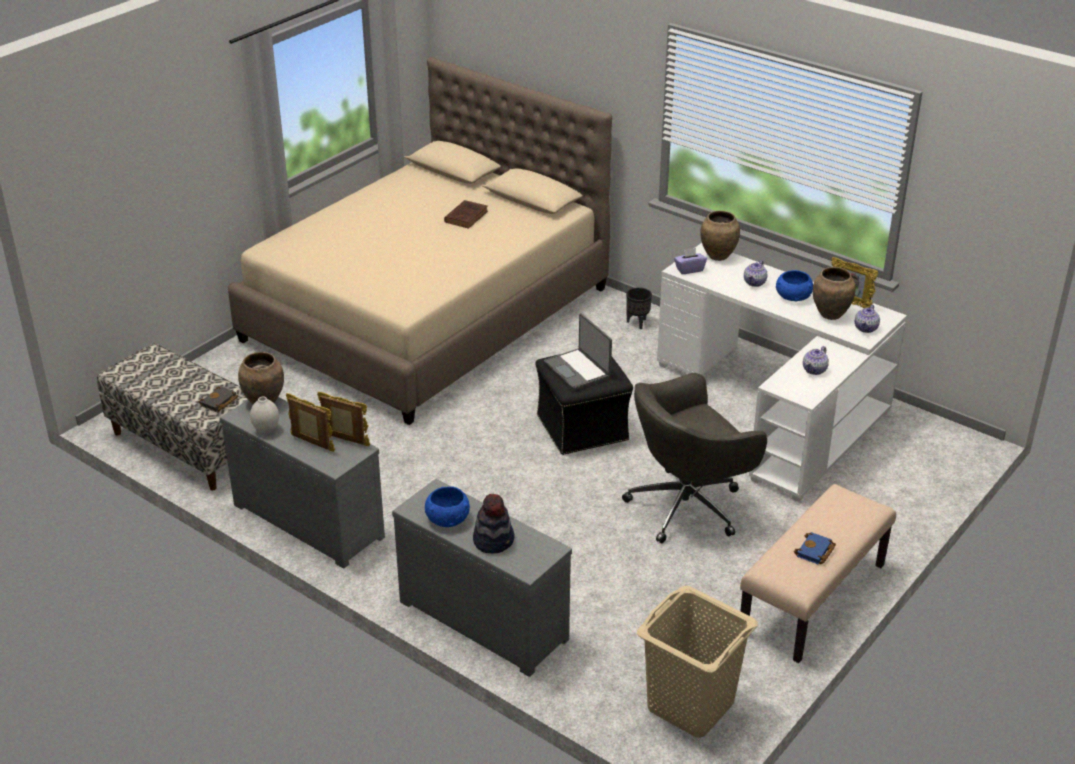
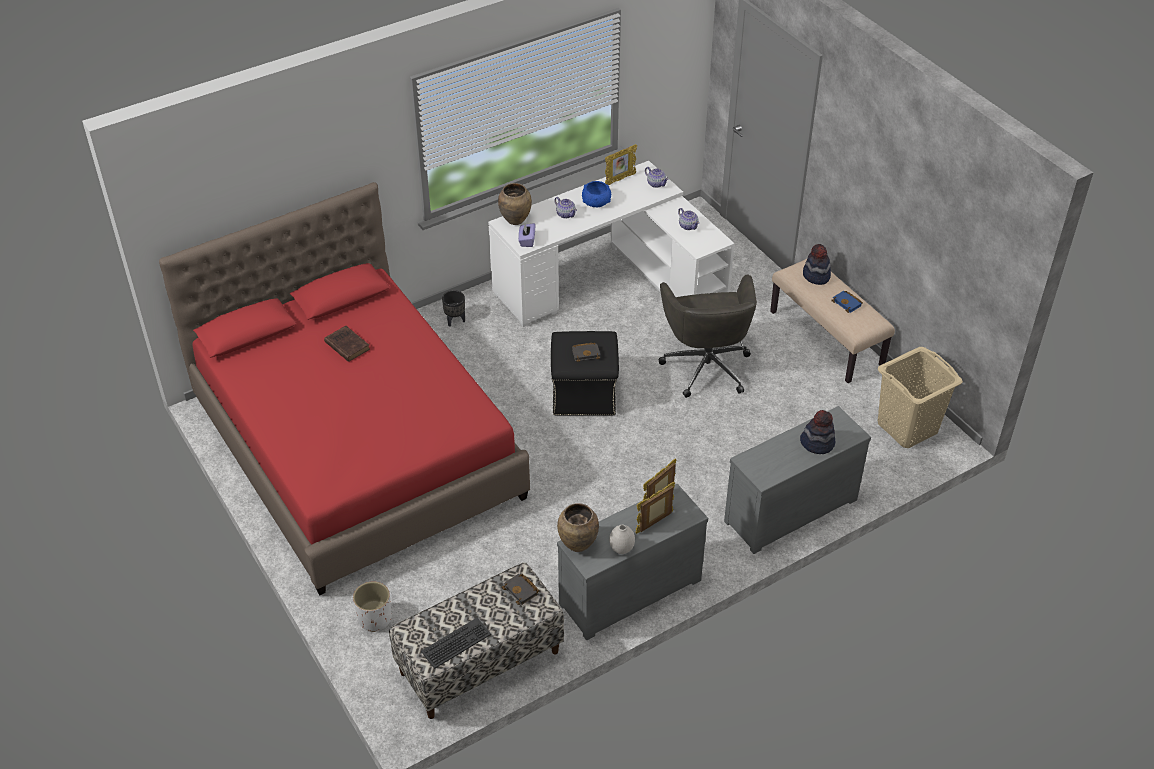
camera: 70 degrees left, 10 degrees up
beige bed [228,57,612,425] -> red bed [159,182,530,595]
blue bowl [425,486,470,527] -> none
laptop [544,313,612,390] -> black book [572,343,600,362]
brown vase [813,267,856,320] -> none
none -> white planter [353,582,392,632]
none -> keyboard [421,618,491,669]
none -> hat [803,244,831,285]

